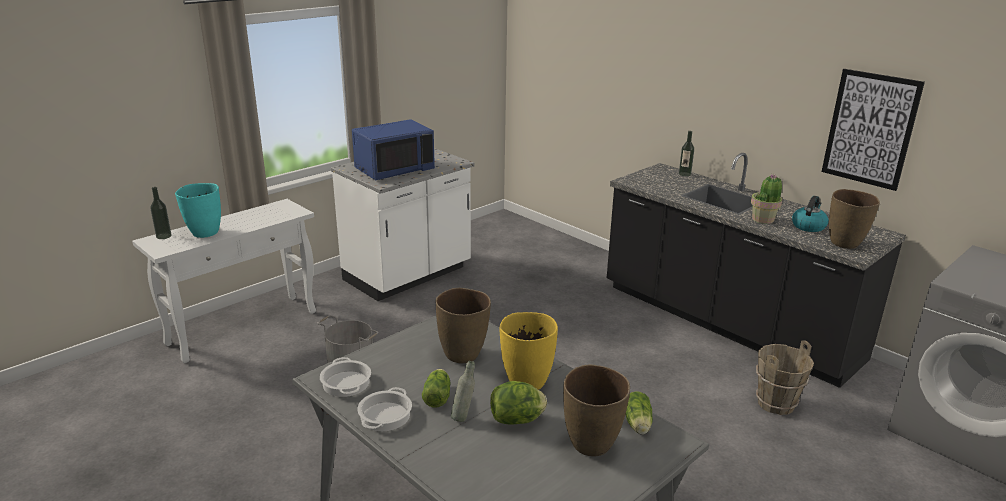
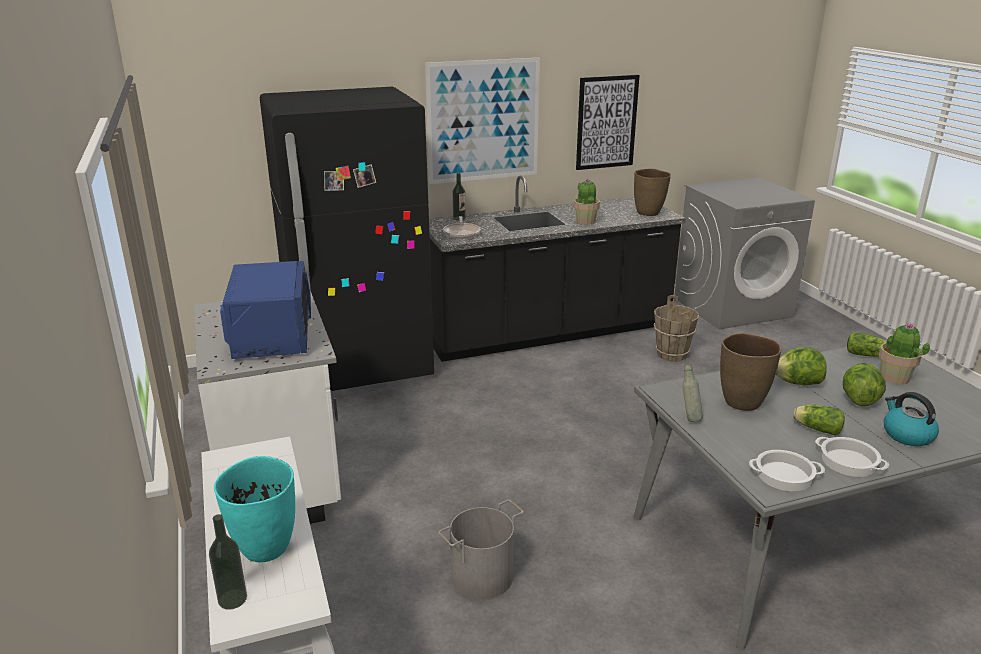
camera: 65 degrees left, 0 degrees up
grey bottle [451,361,475,422] -> grey bottle moved to [682,364,703,422]
yellow vase [500,312,558,390] -> lettuce [775,347,827,385]
brown vase [563,365,630,457] -> potted plant [878,322,930,384]
kettle [792,196,829,232] -> kettle moved to [884,392,939,446]
none -> black fridge [260,87,434,391]
none -> picture [425,58,540,184]
none -> frying pan [443,216,481,239]

